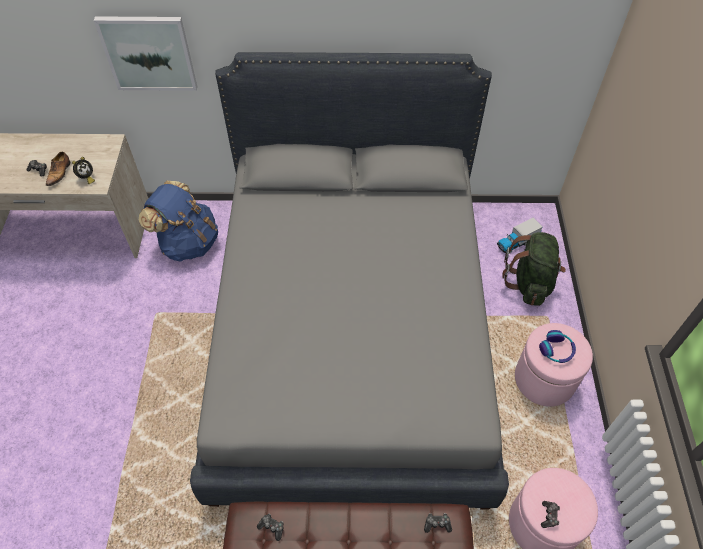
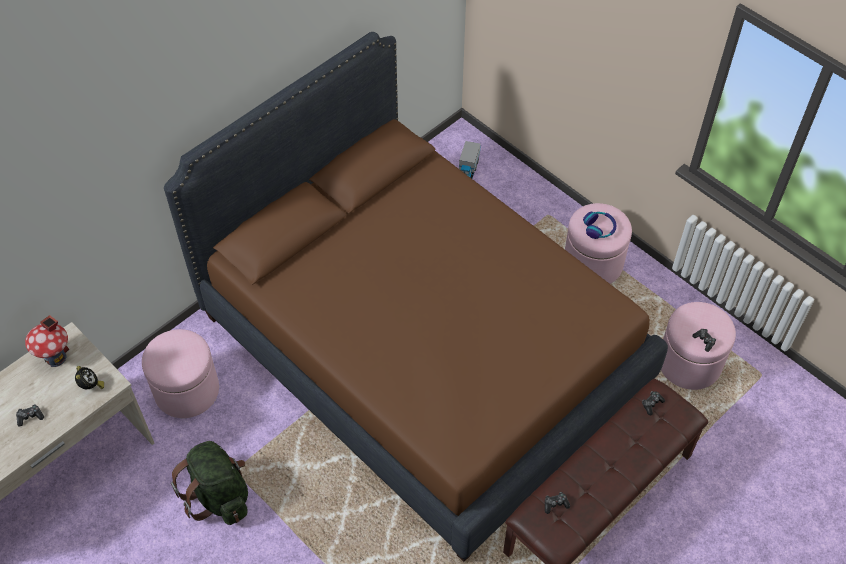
camera: 45 degrees left, 0 degrees up
shoe [46,152,70,186] -> none
picture [94,16,197,91] -> none
blue backpack [139,181,218,262] -> pink ottoman [142,329,219,418]
grey bed [190,52,509,510] -> brown bed [164,32,668,562]
green backpack [502,232,566,306] -> green backpack moved to [171,441,248,525]
none -> toy house [25,315,69,367]

